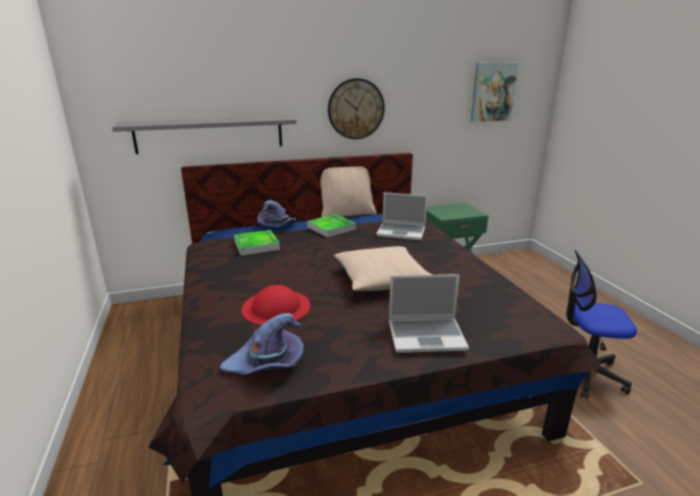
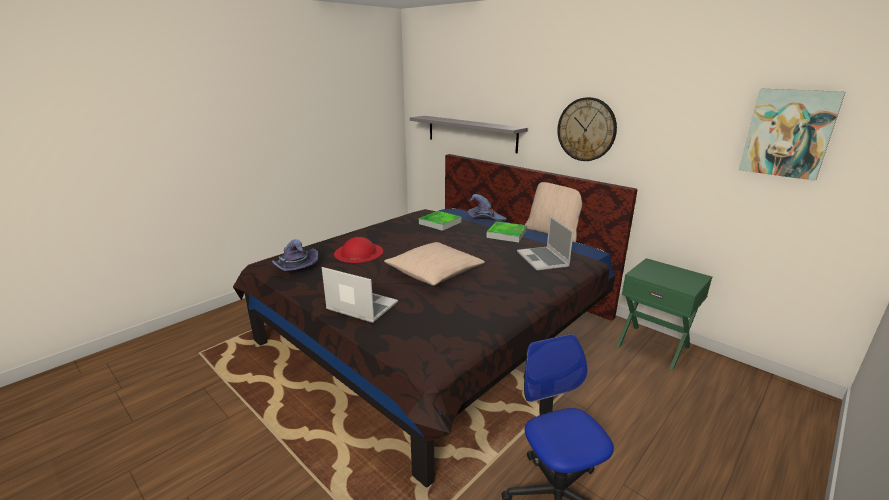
camera: 60 degrees right, 0 degrees up
laptop [389,274,469,353] -> laptop turned 150 degrees clockwise [322,267,398,323]

